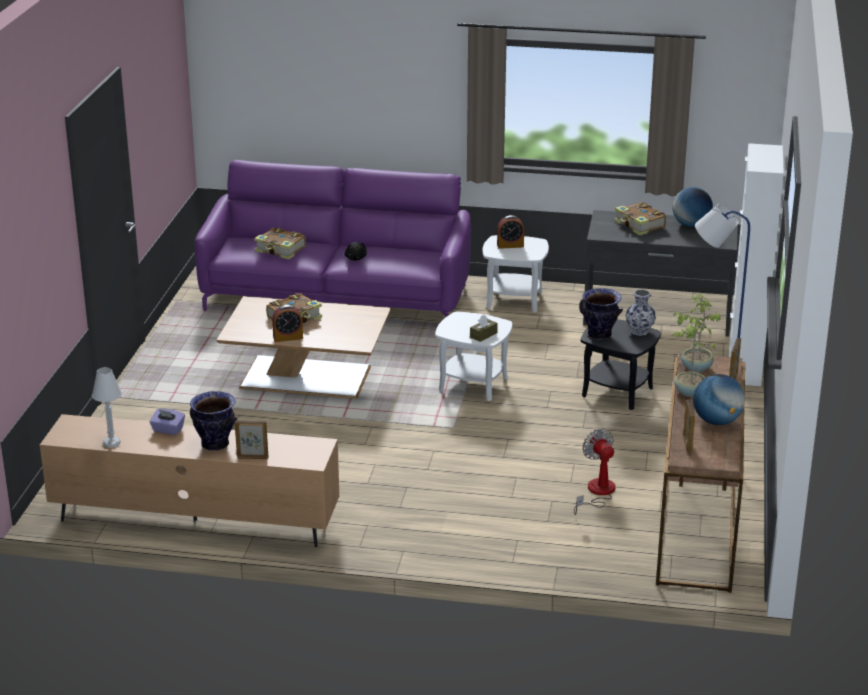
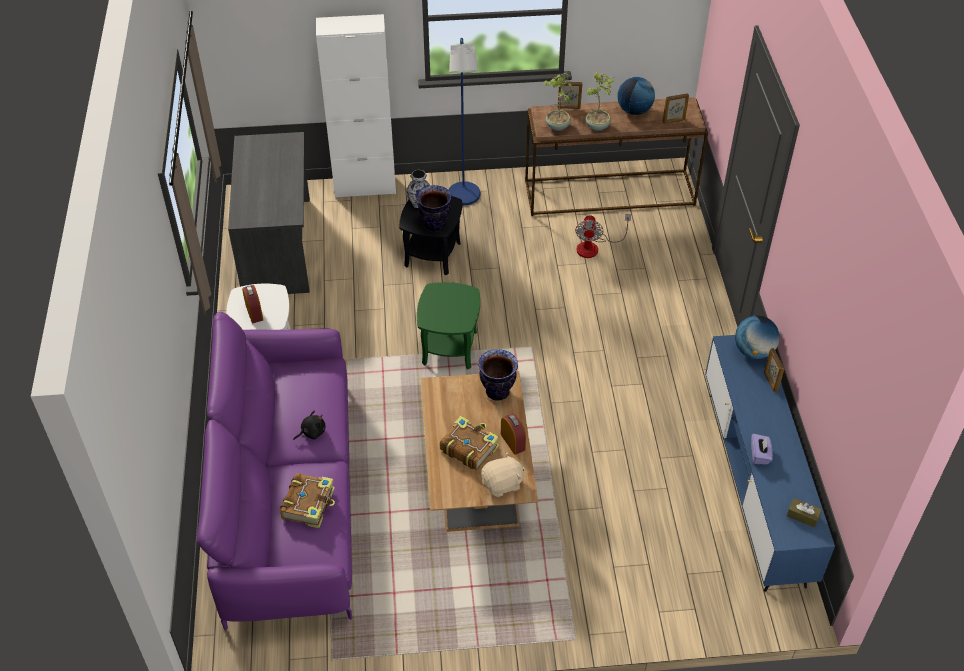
camera: 105 degrees left, 20 degrees up
brown tv stand [40,414,339,547] -> blue tv stand [705,335,835,592]
white table lamp [92,367,122,448] -> none
vase [190,391,237,451] -> vase moved to [478,349,518,401]
white side table [435,312,513,401] -> green side table [417,282,480,370]
brown tissue box [470,315,498,342] -> brown tissue box moved to [787,498,822,528]
fan [574,428,615,515] -> fan turned 45 degrees counterclockwise [575,214,631,258]
book [614,202,666,235] -> none
globe [673,187,713,227] -> globe moved to [735,315,780,359]
none -> beige plush toy [481,452,525,497]

